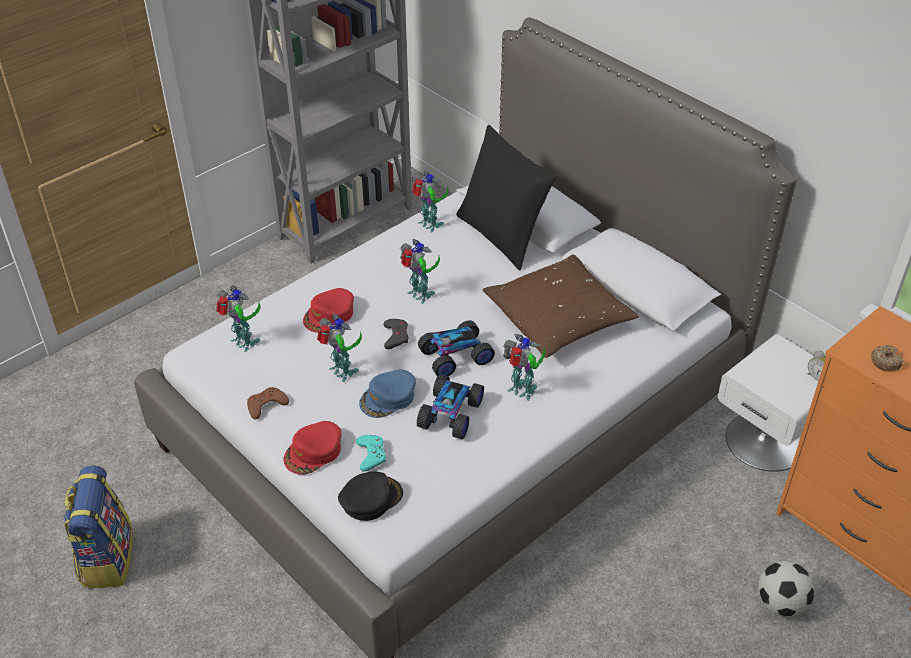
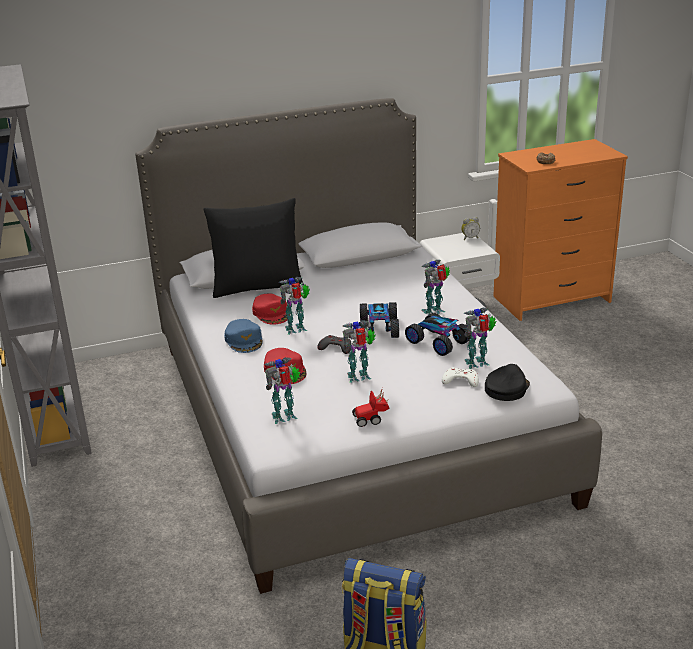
camera: 65 degrees left, 15 degrees down
brown game controller [247,387,289,419] -> toy car [352,388,389,427]
red cap [283,421,342,475] -> red cap moved to [252,293,290,325]
black cap [338,471,403,521] -> black cap turned 45 degrees clockwise [485,364,530,401]
turquoise game controller [356,435,386,472] -> white game controller [442,367,479,387]
blue cap [359,370,416,418] -> blue cap moved to [224,319,263,353]
toy robot [412,171,449,232] -> toy robot moved to [464,307,496,369]
brown pillow [482,255,639,358] -> none
football [758,561,814,617] -> none

